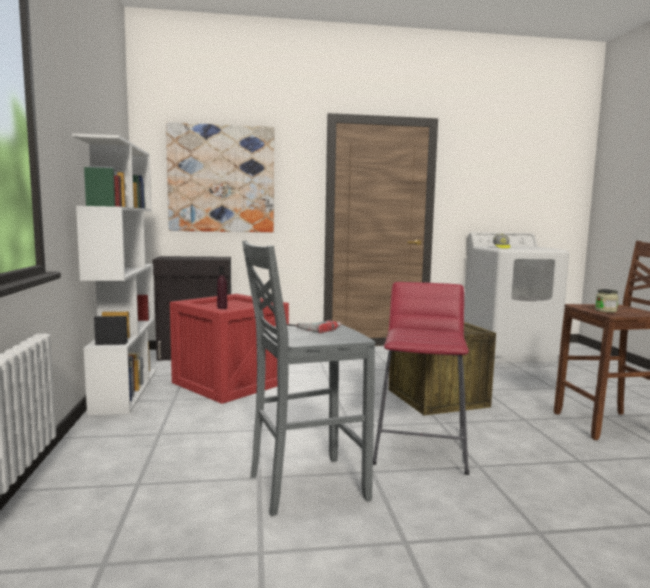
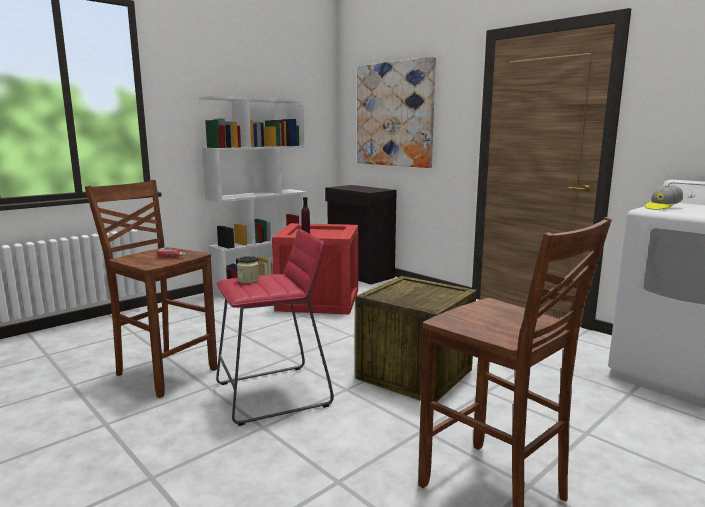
camera: 55 degrees right, 5 degrees up
grey stool [242,240,375,516] -> brown stool [85,180,217,398]
jar [595,289,619,313] -> jar moved to [237,256,260,283]

